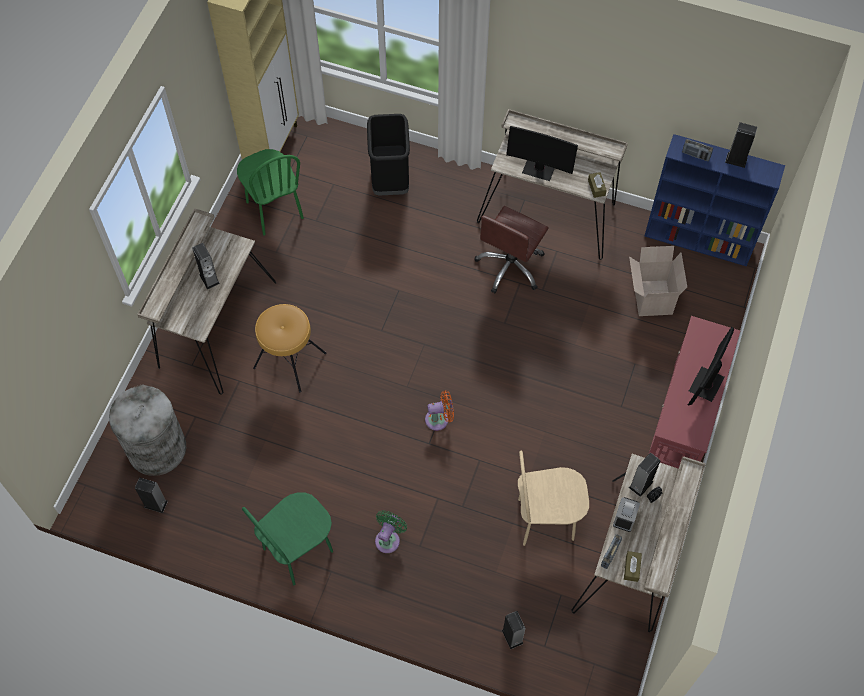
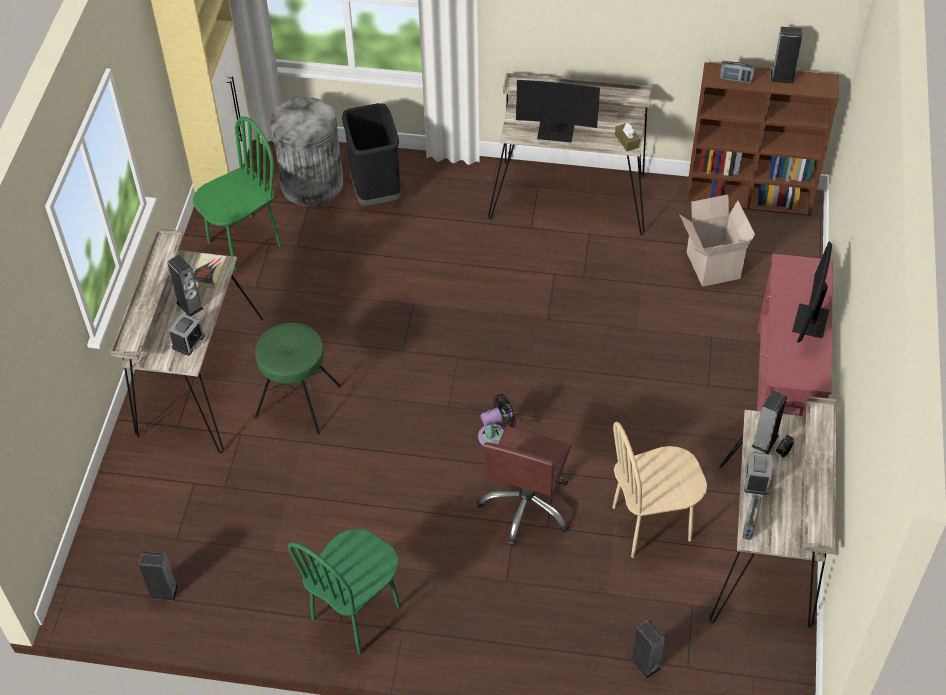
camera: 10 degrees left, 10 degrees down
grey trash can [109,384,186,476] -> grey trash can moved to [270,97,343,207]
green chair [237,149,304,236] -> green chair turned 90 degrees counterclockwise [193,117,281,271]
brown stool [253,304,326,392] -> green stool [255,323,341,434]
green fan [375,511,407,553] -> none
orange fan [425,390,454,431] -> black fan [478,394,516,445]
brown office chair [474,206,549,293] -> brown office chair moved to [476,426,571,546]
brown tissue box [624,551,642,582] -> none
blue bookcase [644,134,785,267] -> brown bookcase [686,62,839,216]
none -> alarm clock [168,313,205,356]
none -> book [194,253,227,288]

